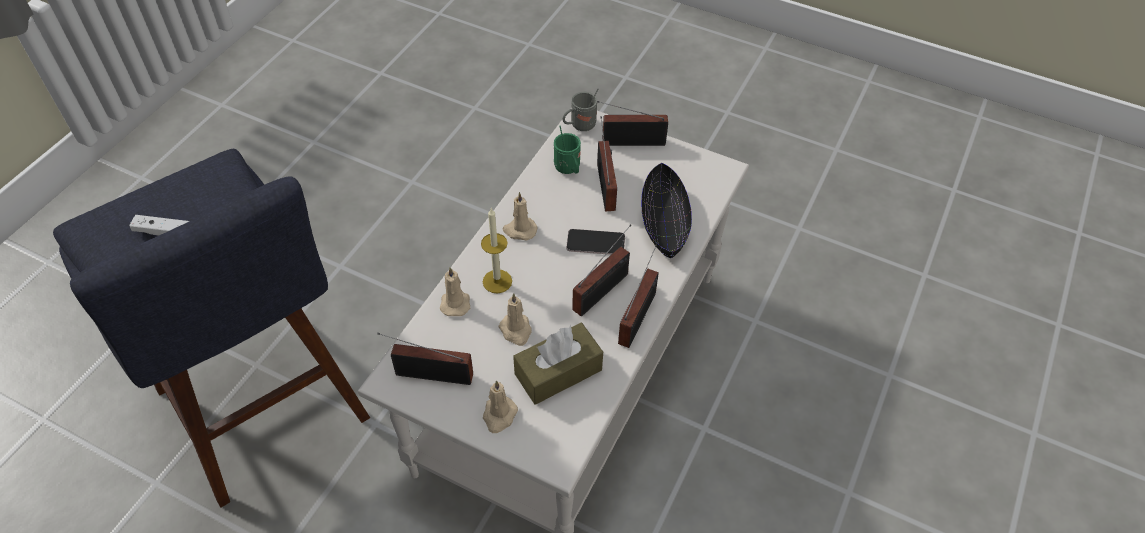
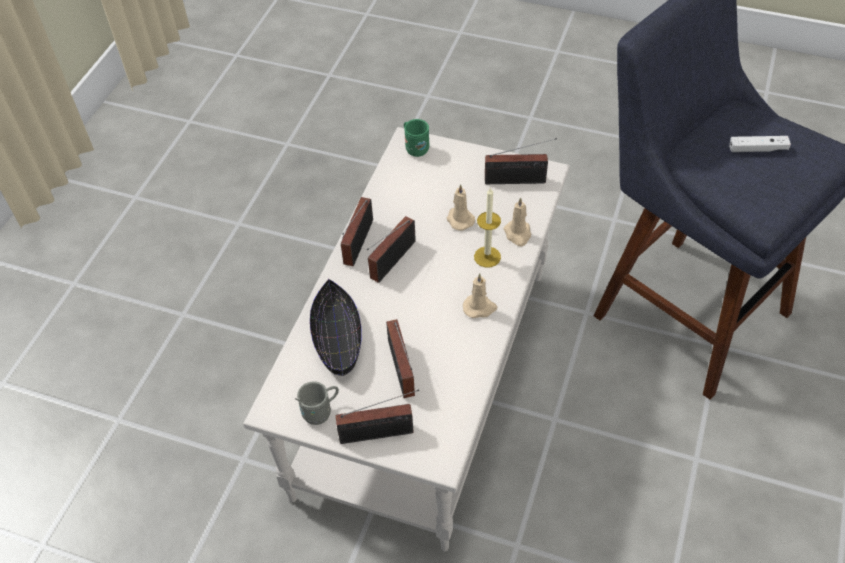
camera: 175 degrees right, 0 degrees up
beige candle [483,380,518,433] -> none
brown tissue box [513,323,603,405] -> none
green mug [554,126,581,174] -> green mug moved to [404,119,429,157]
grey mug [563,88,598,131] -> grey mug moved to [295,381,339,425]
phone [566,229,625,255] -> none

